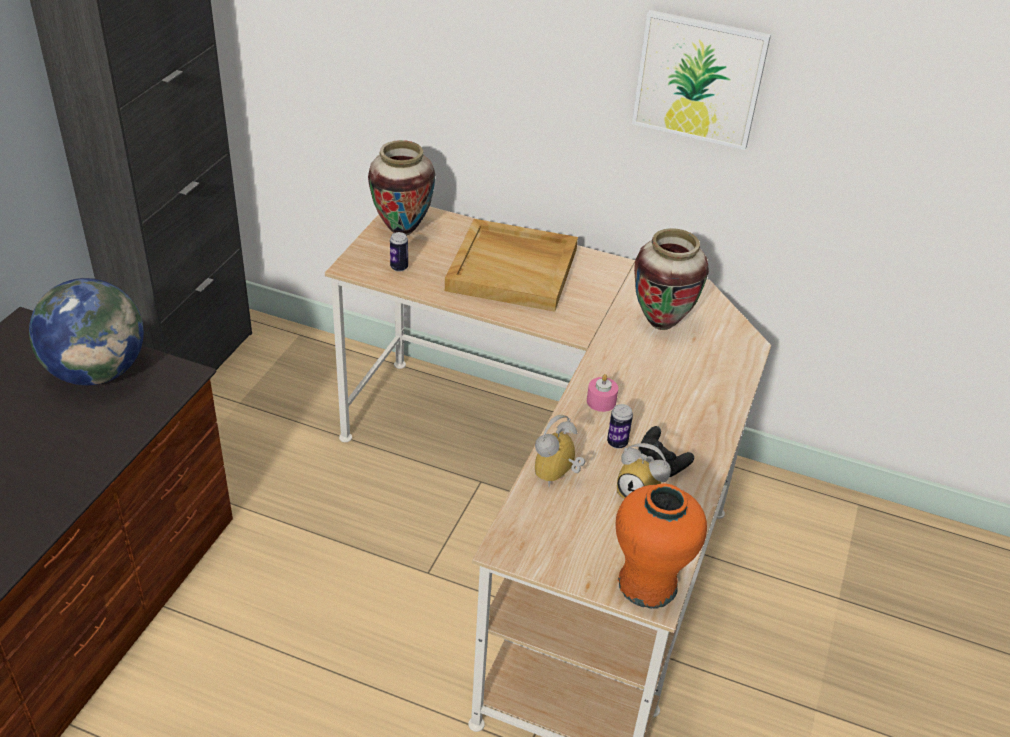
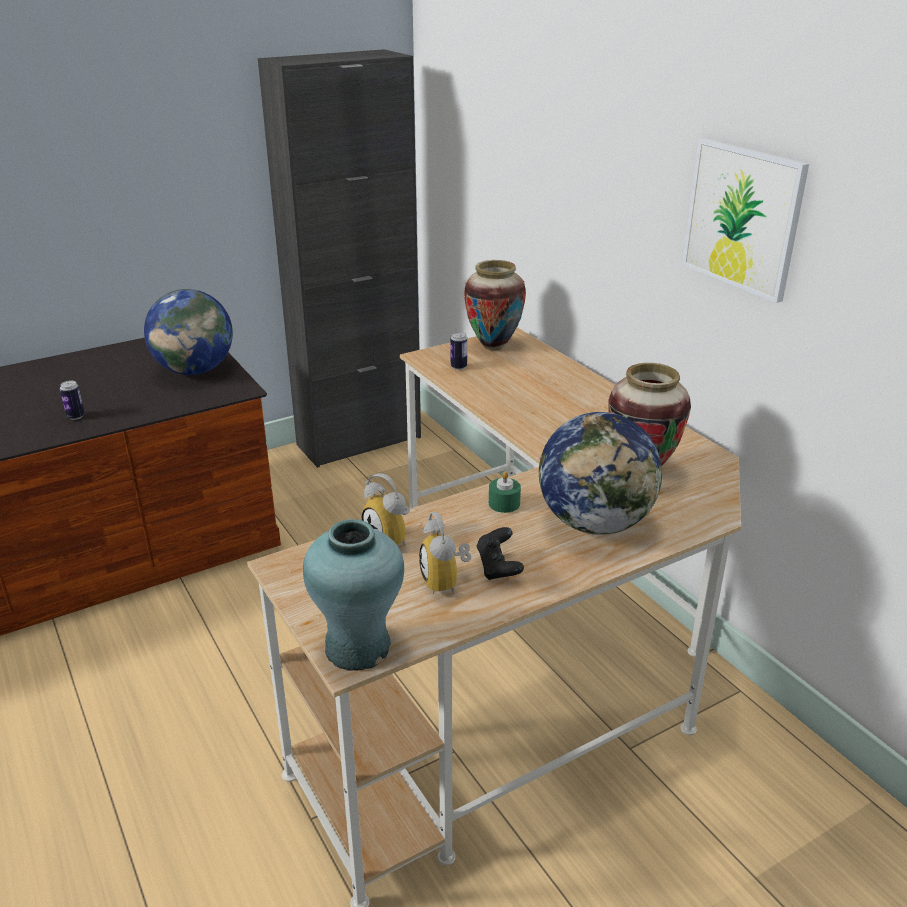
camera: 40 degrees right, 10 degrees down
beige tray [445,219,578,312] -> none
alarm clock [535,415,585,487] -> alarm clock turned 120 degrees counterclockwise [362,473,410,546]
pink candle [587,374,618,412] -> green candle [489,471,521,513]
can [607,404,633,449] -> can moved to [60,381,85,420]
orange vase [616,483,707,609] -> turquoise vase [303,519,404,671]
none -> globe [539,412,662,535]

